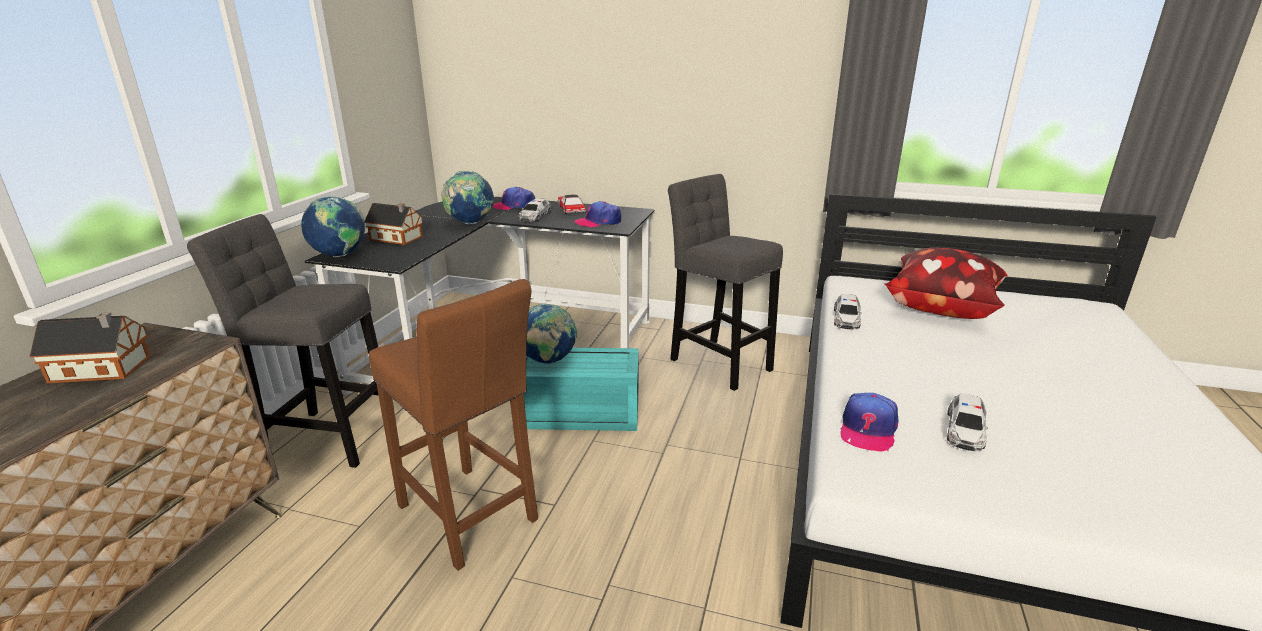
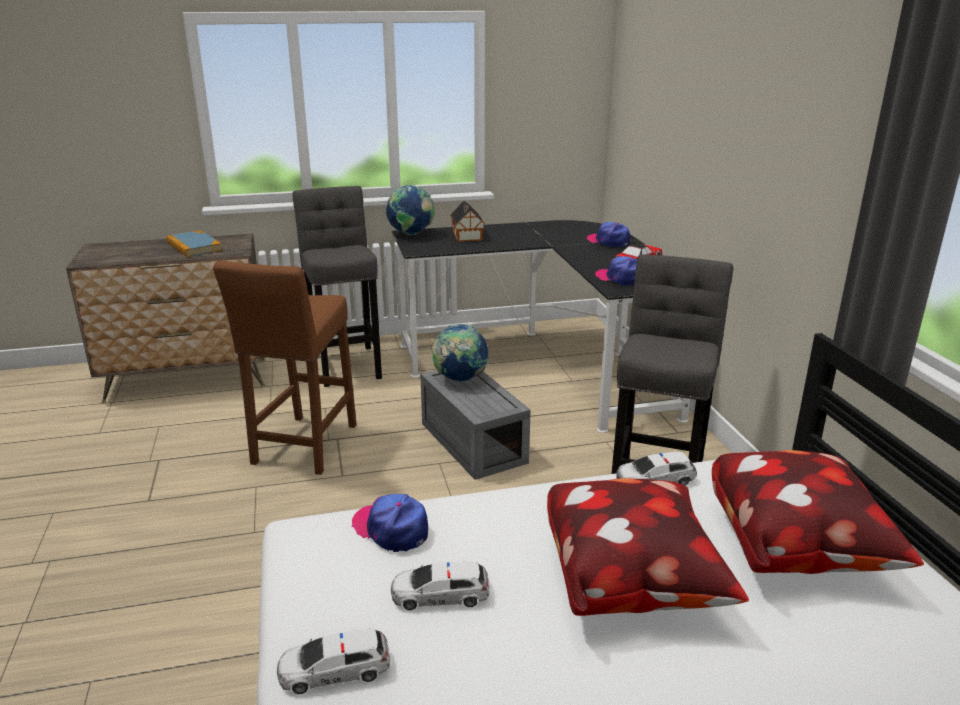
camera: 60 degrees right, 0 degrees up
toy house [29,312,150,383] -> book [166,230,222,257]
globe [442,171,494,224] -> none
toy car [518,198,551,222] -> toy car moved to [277,629,390,694]
turquoise storage box [524,348,639,431] -> grey storage box [420,370,531,480]
cap [840,393,898,452] -> cap turned 45 degrees clockwise [352,494,428,552]
none -> pillow [547,478,749,616]

